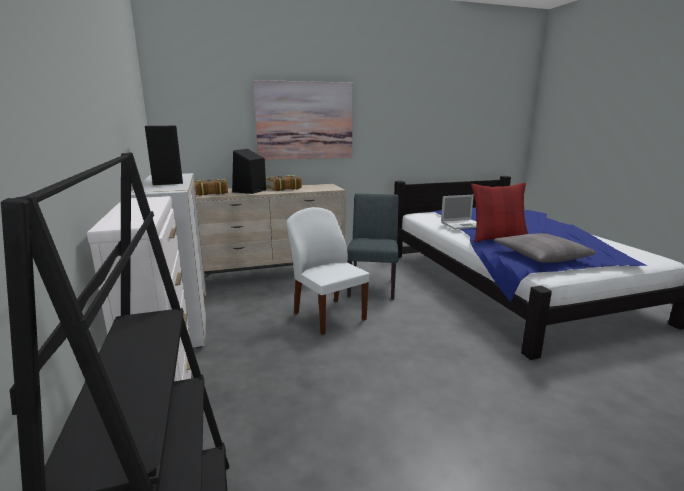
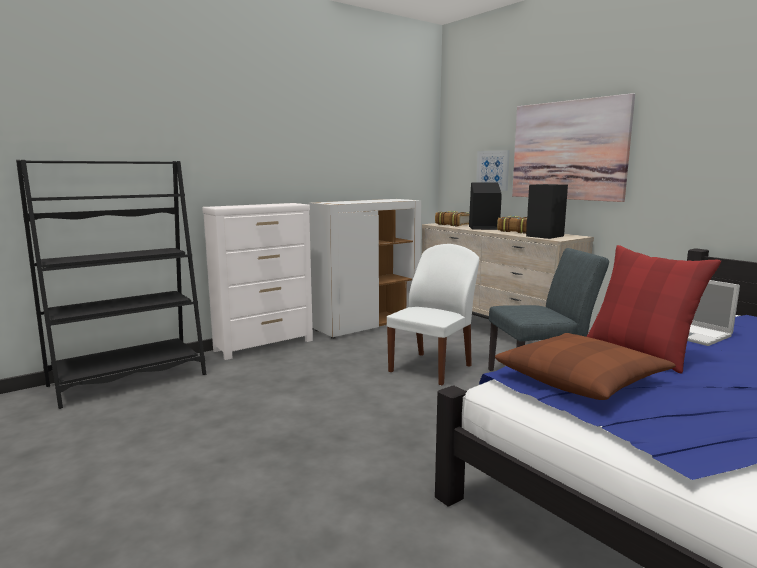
camera: 70 degrees right, 5 degrees down
black speaker [145,126,183,185] -> black speaker moved to [526,184,568,239]
grey pillow [494,233,596,263] -> brown pillow [495,333,675,400]
none -> picture [476,150,510,191]

